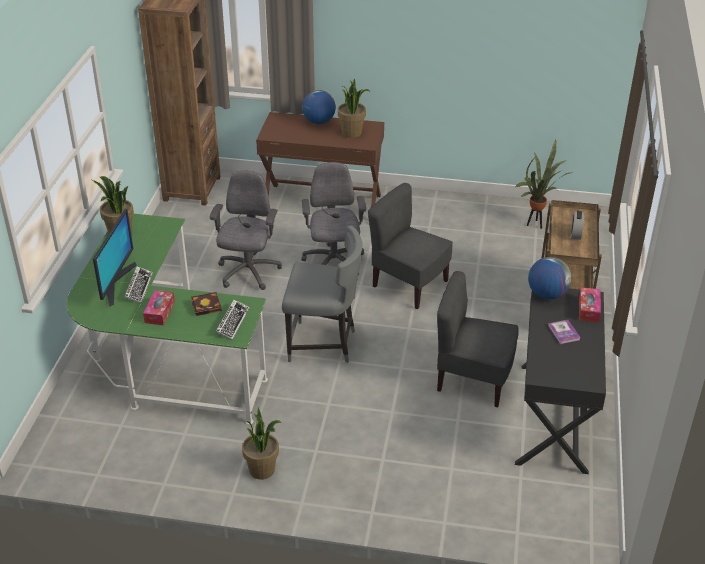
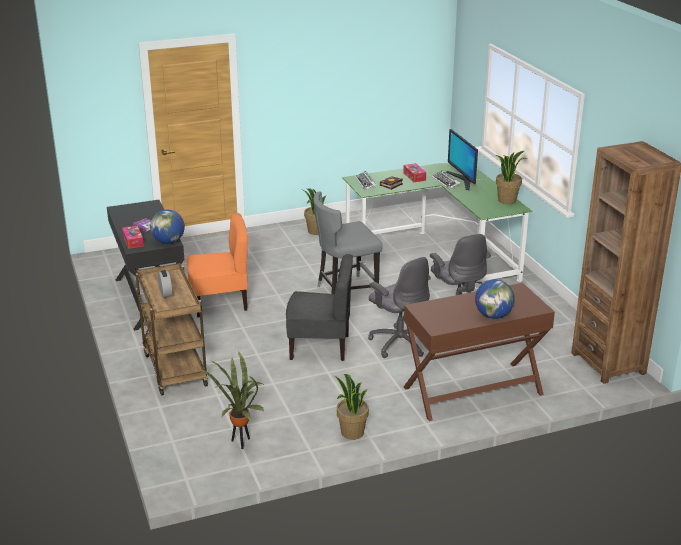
camera: 150 degrees right, 10 degrees down
potted plant [338,78,370,138] -> potted plant moved to [334,374,369,440]
grey chair [437,271,518,407] -> orange chair [187,213,248,317]

